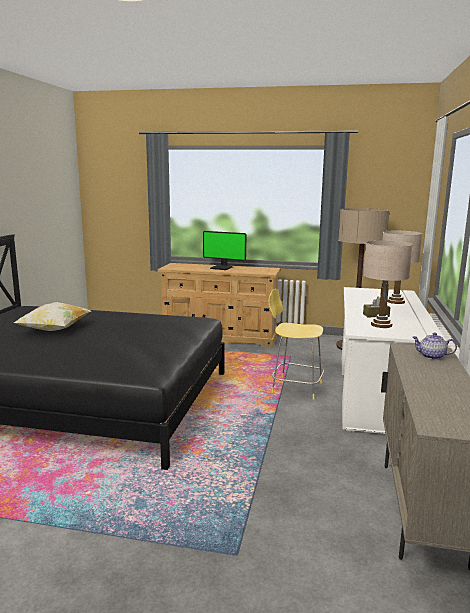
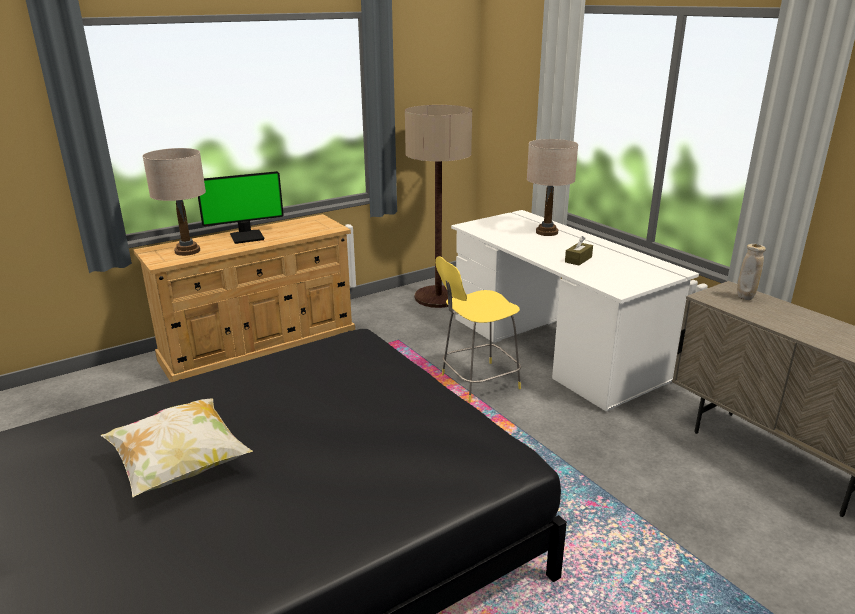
camera: 45 degrees left, 10 degrees up
beige table lamp [363,240,413,328] -> beige table lamp moved to [142,148,206,256]
teapot [412,333,457,360] -> beige vase [737,244,766,300]

